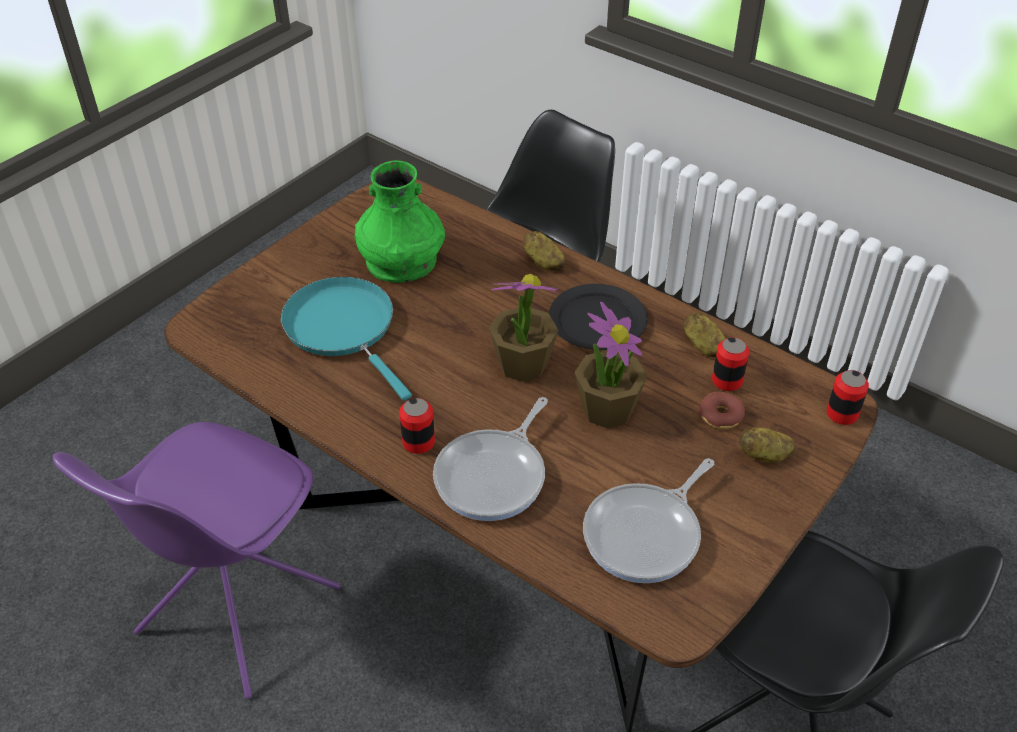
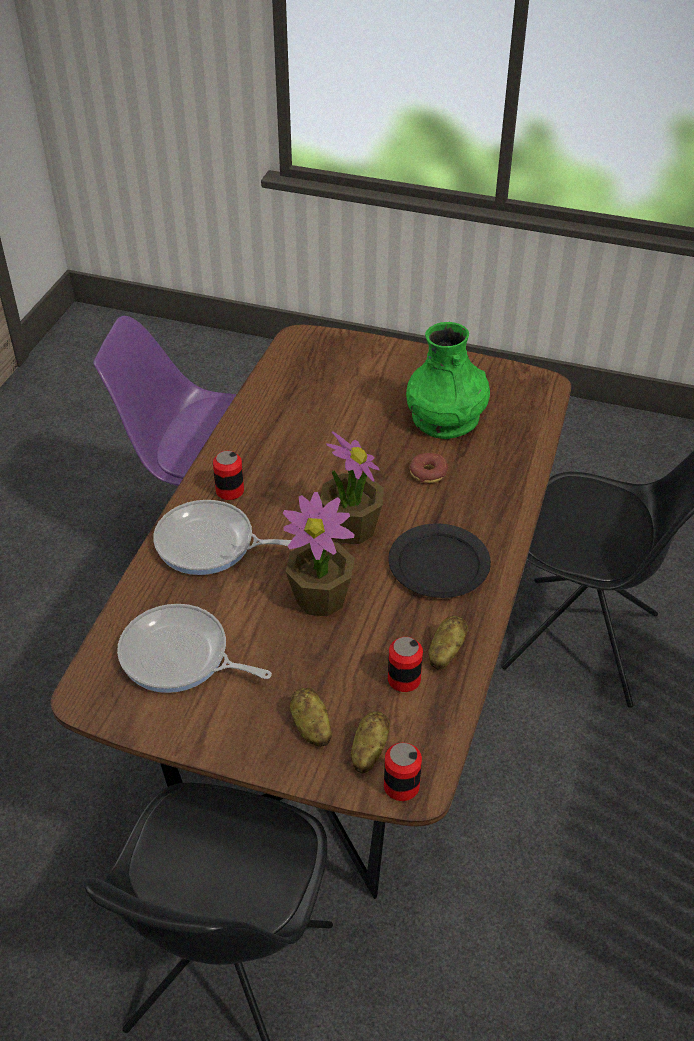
camera: 70 degrees right, 0 degrees up
turquoise frying pan [281,277,412,401] -> none
potato [523,231,566,270] -> potato moved to [351,711,390,773]
donut [699,391,745,429] -> donut moved to [409,453,448,483]

